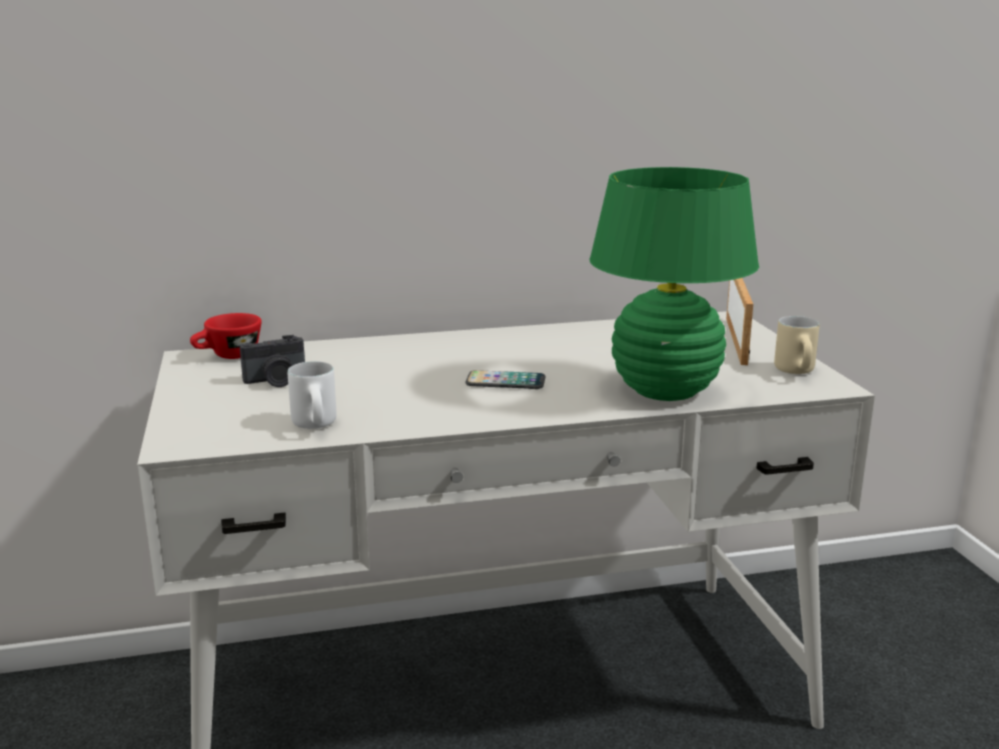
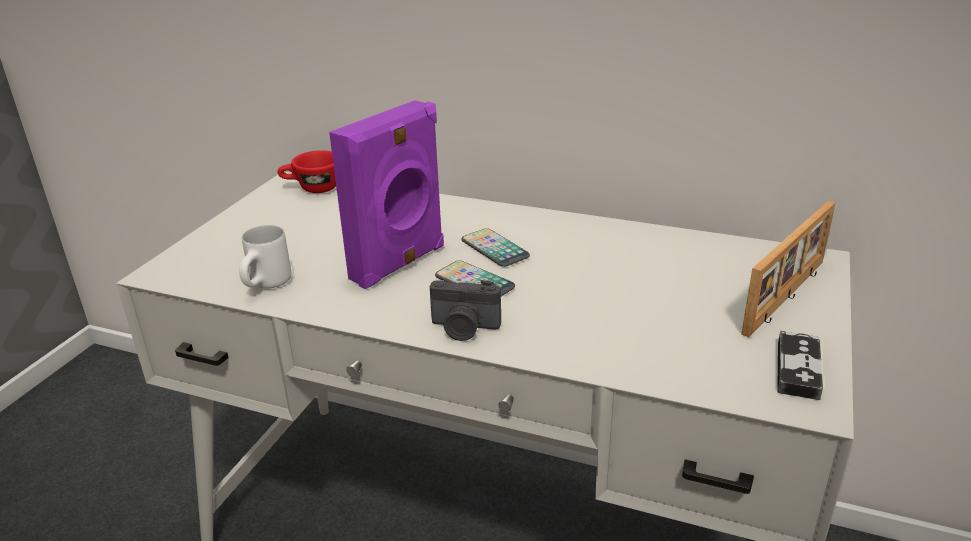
camera: 35 degrees right, 10 degrees up
camera [240,335,305,387] -> camera moved to [430,280,501,341]
green table lamp [589,167,759,401] -> none
beige mug [774,316,819,374] -> game controller [777,331,823,400]
none -> purple speaker [329,100,444,289]
none -> phone [462,228,530,267]

